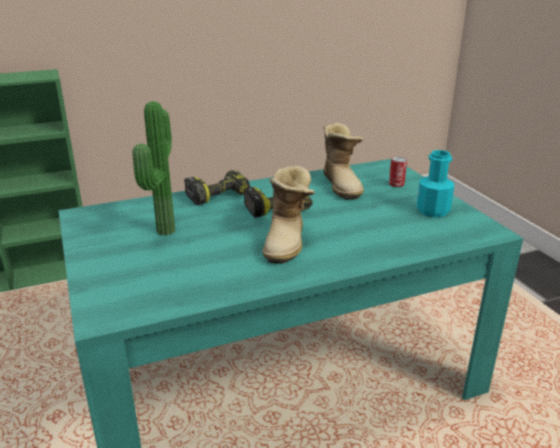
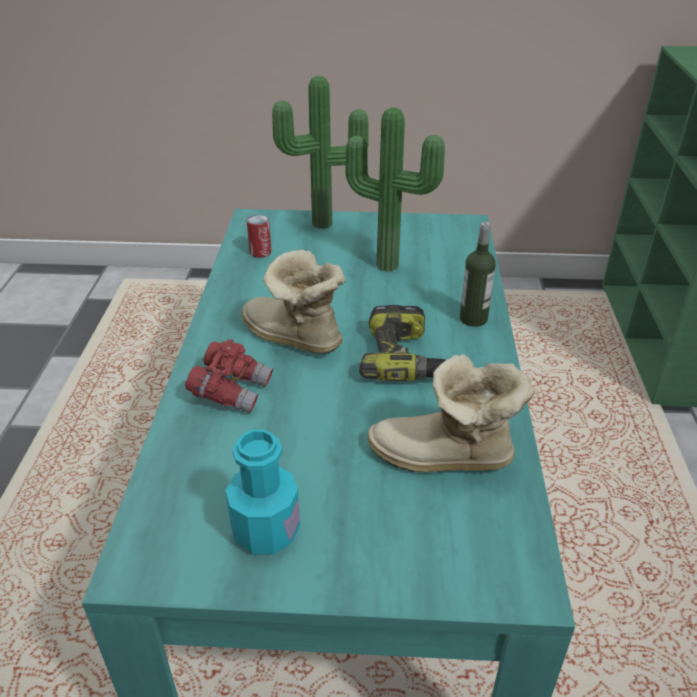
camera: 115 degrees right, 10 degrees up
power drill [184,170,250,205] -> bottle [460,222,496,327]
can [389,157,407,187] -> can moved to [247,215,271,258]
none -> red binoculars [185,339,273,413]
none -> potted plant [272,76,369,229]

